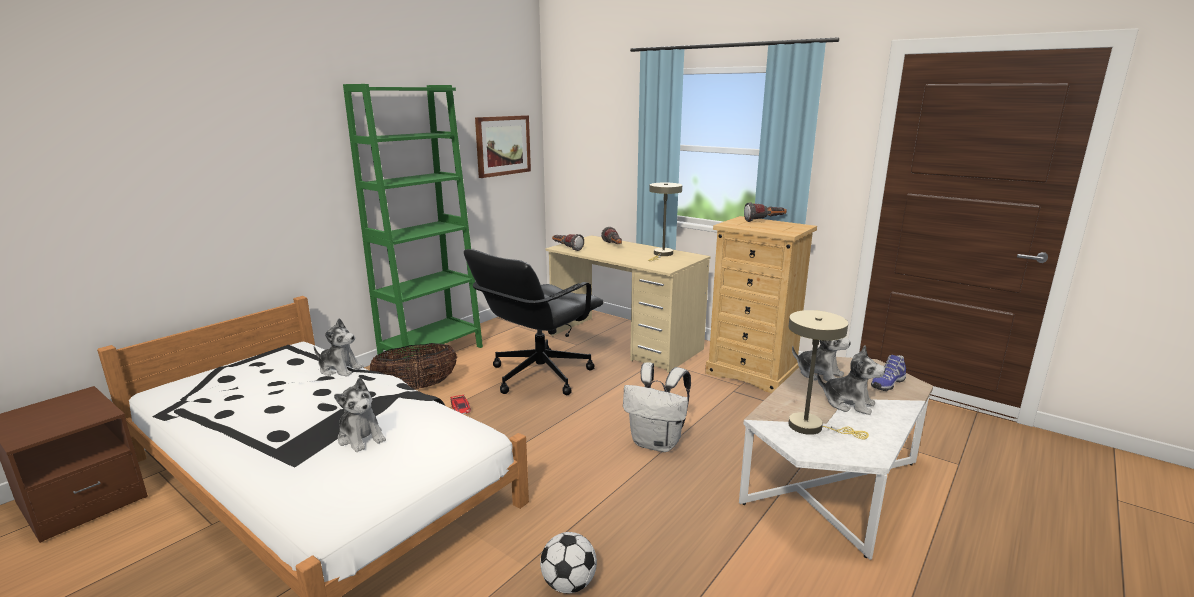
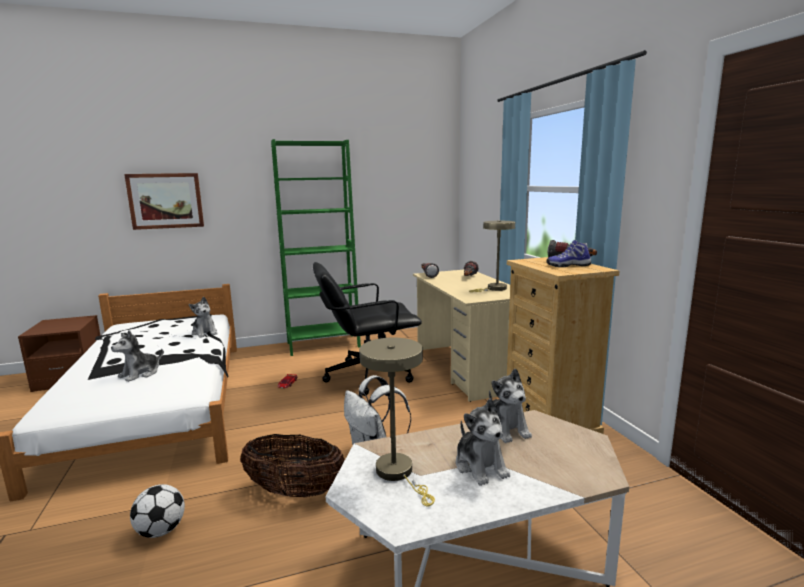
camera: 35 degrees right, 5 degrees down
plush toy [334,377,386,452] -> plush toy turned 45 degrees clockwise [111,330,163,382]
basket [370,343,457,389] -> basket moved to [240,434,345,497]
picture [475,115,531,178] -> picture moved to [124,173,204,230]
shoe [871,355,906,391] -> shoe moved to [546,240,591,267]

